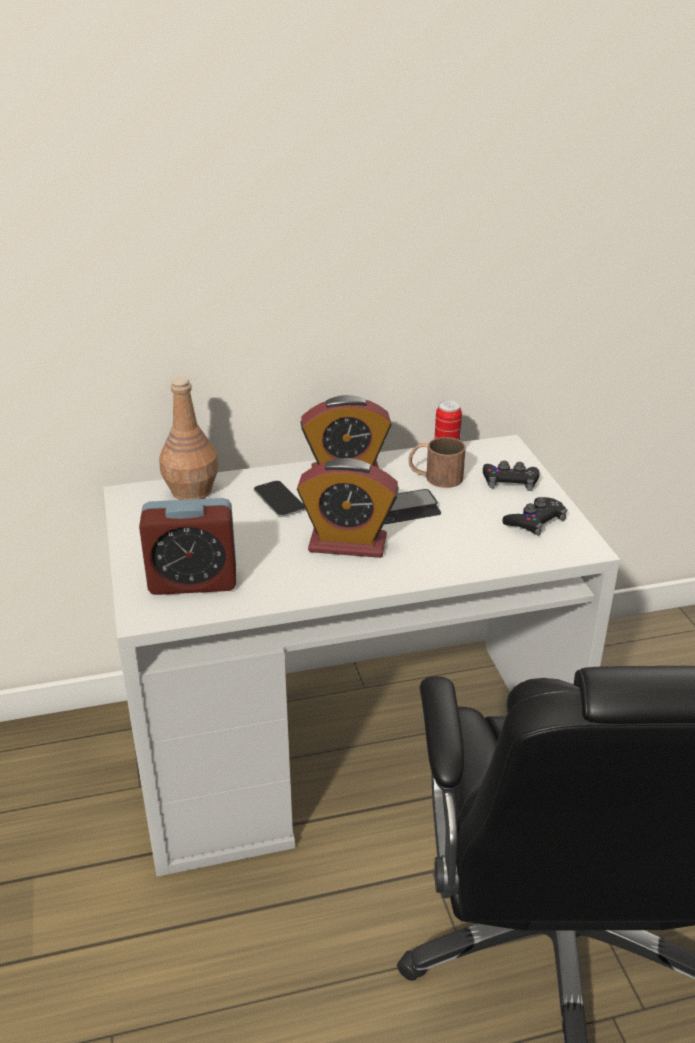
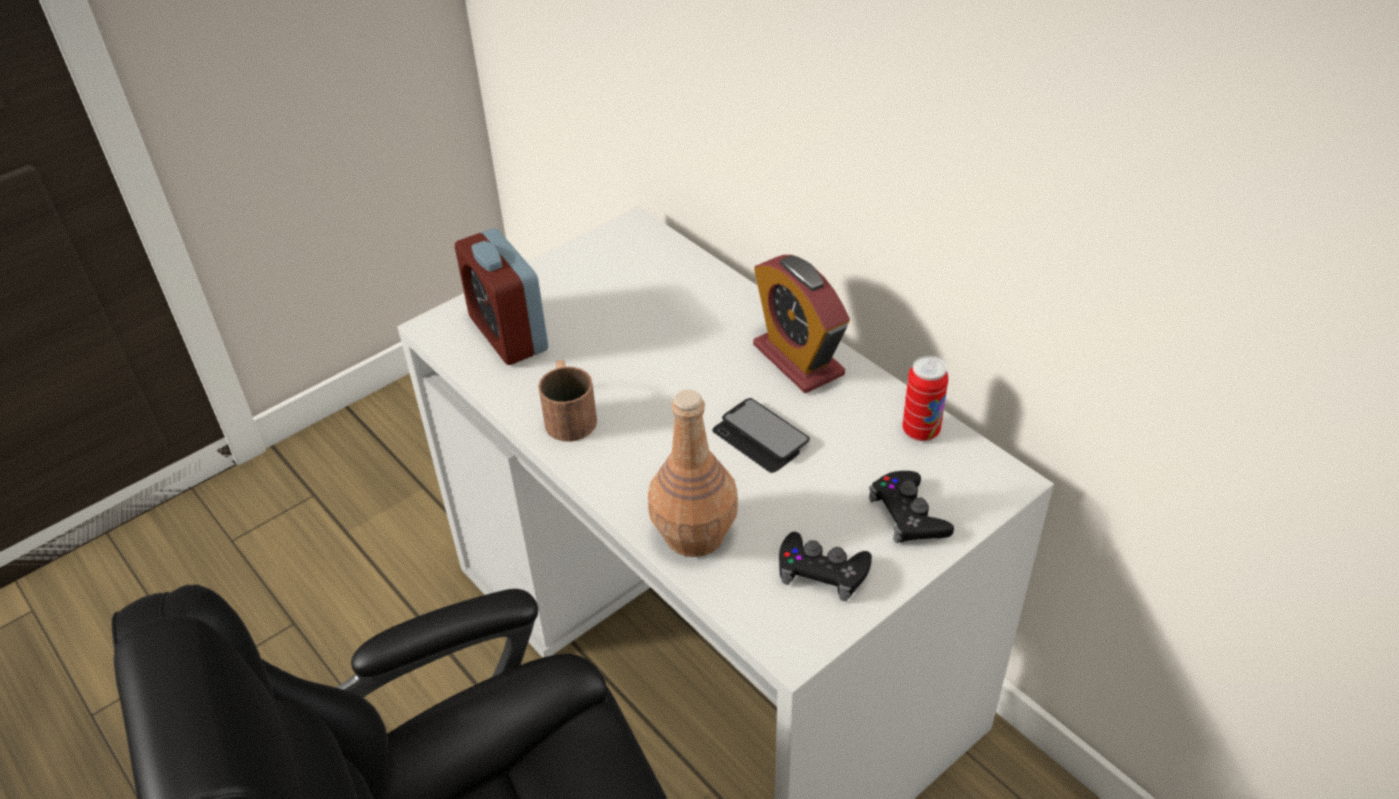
camera: 65 degrees right, 10 degrees up
brown bottle [159,377,219,500] -> brown bottle moved to [648,389,738,557]
phone [254,481,305,517] -> none
alarm clock [297,458,399,558] -> none
brown mug [408,437,466,488] -> brown mug moved to [538,360,597,442]

